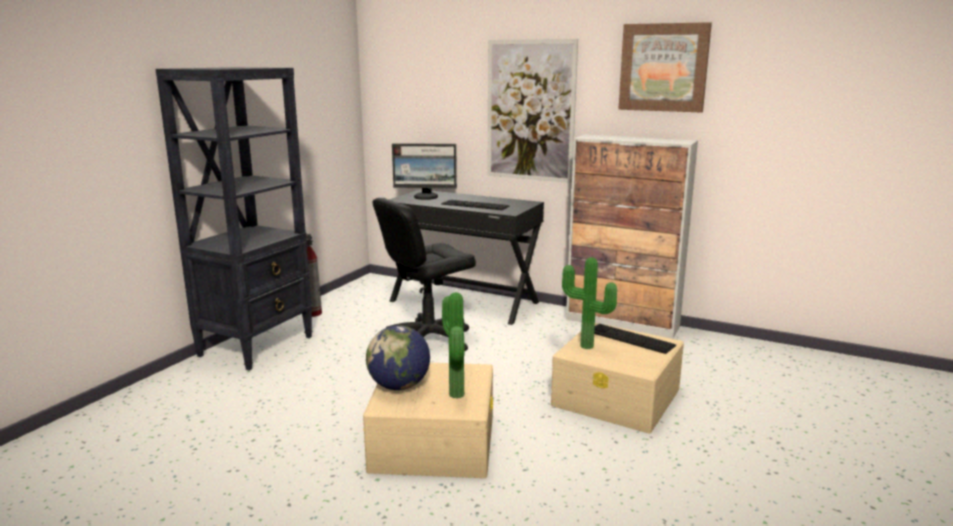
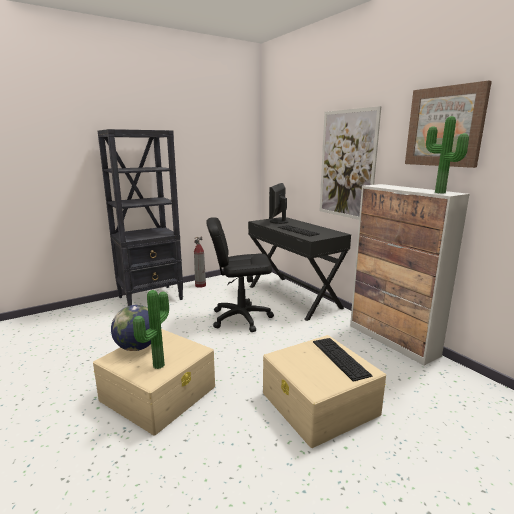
camera: 30 degrees right, 0 degrees up
monitor [392,143,457,200] -> monitor turned 75 degrees clockwise [269,183,288,224]
potted plant [562,257,617,349] -> potted plant moved to [426,116,469,194]

